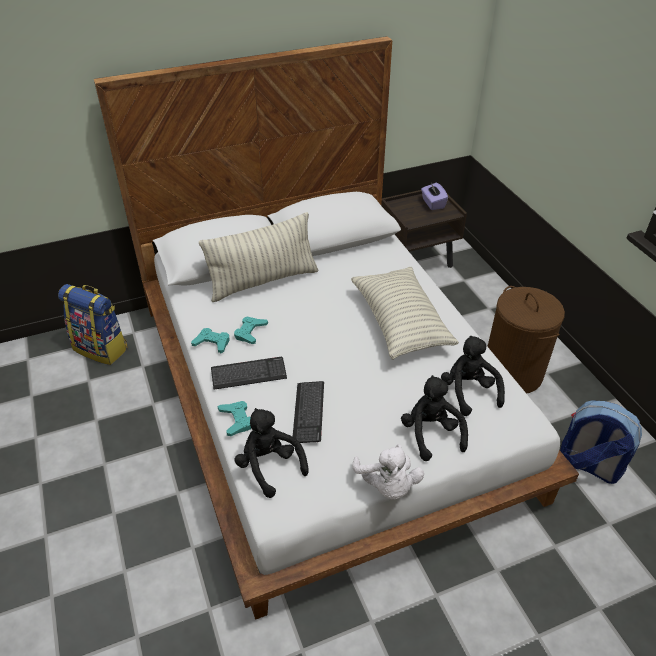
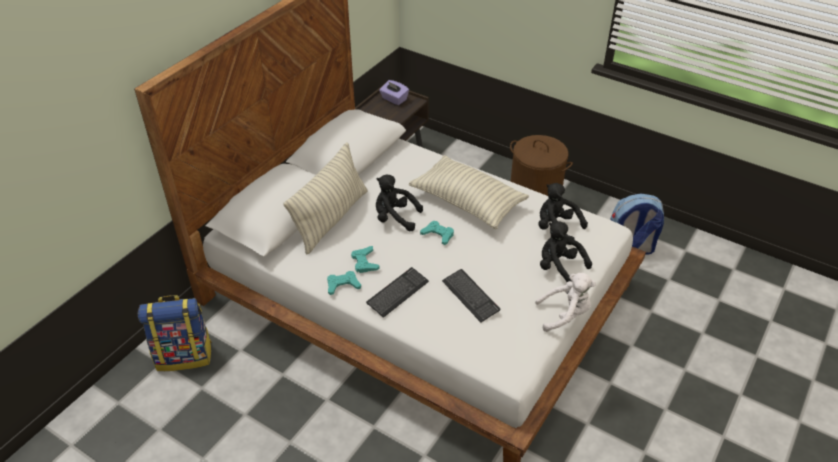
camera: 35 degrees left, 0 degrees up
turquoise game controller [217,401,251,436] -> turquoise game controller moved to [420,221,454,245]
black plush toy [235,408,309,498] -> black plush toy moved to [376,175,423,231]
white plush toy [352,444,424,499] -> white plush toy turned 45 degrees counterclockwise [535,273,596,332]

